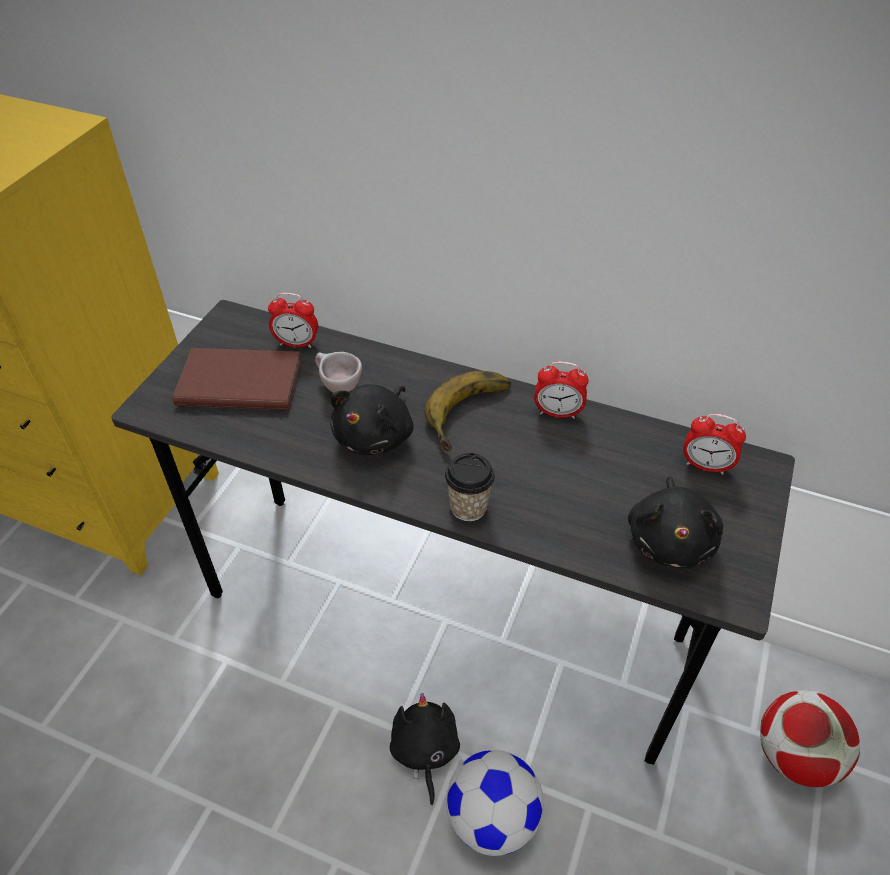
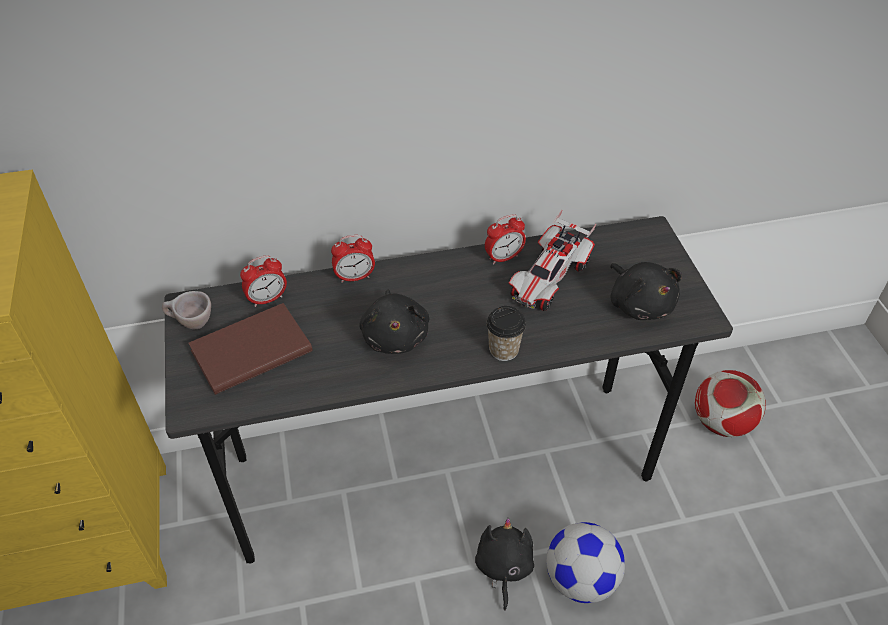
camera: 35 degrees left, 0 degrees up
beige cup [315,352,362,393] -> beige cup moved to [162,291,211,329]
black plush toy [390,693,460,806] -> black plush toy turned 45 degrees clockwise [475,518,534,611]
banana [425,371,511,451] -> none
alarm clock [683,413,746,475] -> alarm clock moved to [331,235,375,283]
none -> toy car [509,210,596,311]

